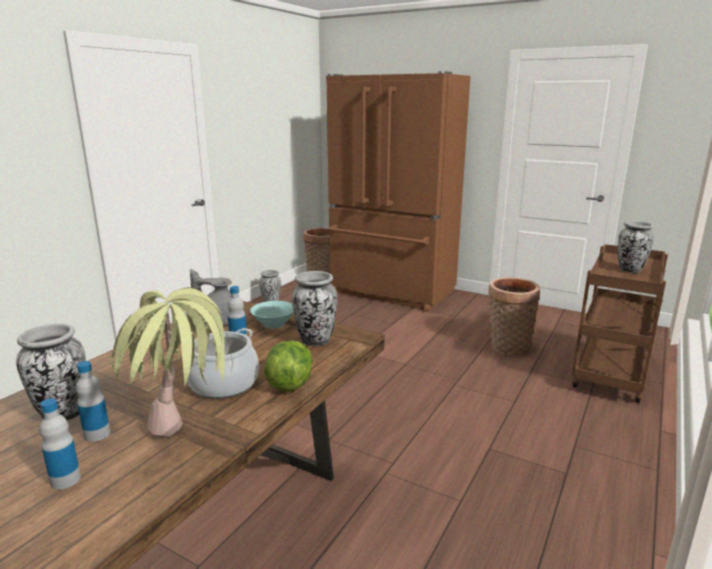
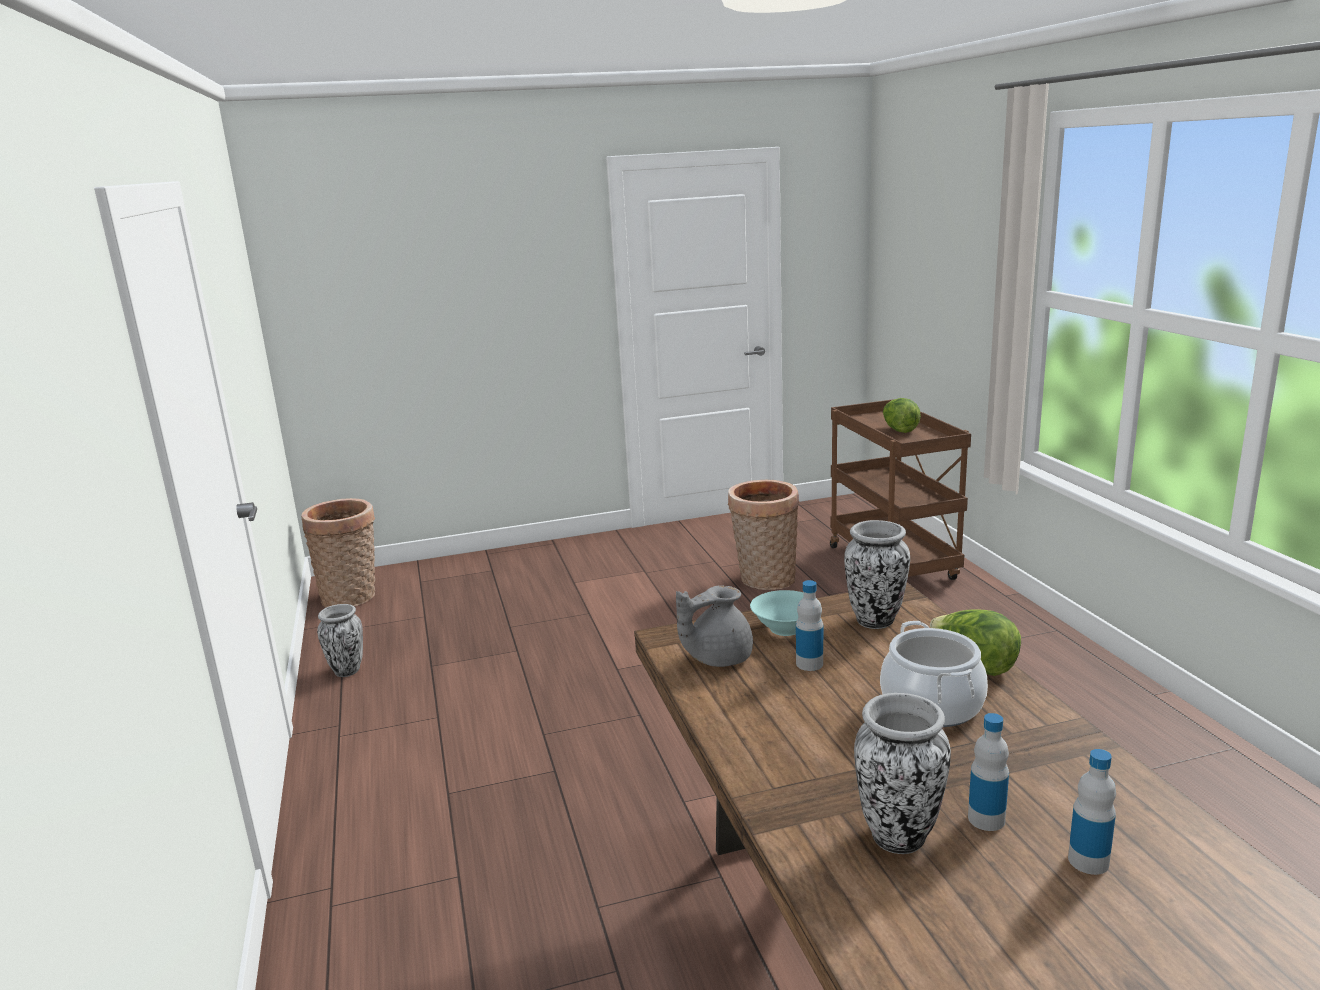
camera: 45 degrees left, 0 degrees up
potted plant [111,287,233,438] -> none
brown fridge [326,71,470,312] -> none
vase [618,221,654,273] -> lettuce [883,398,921,433]

